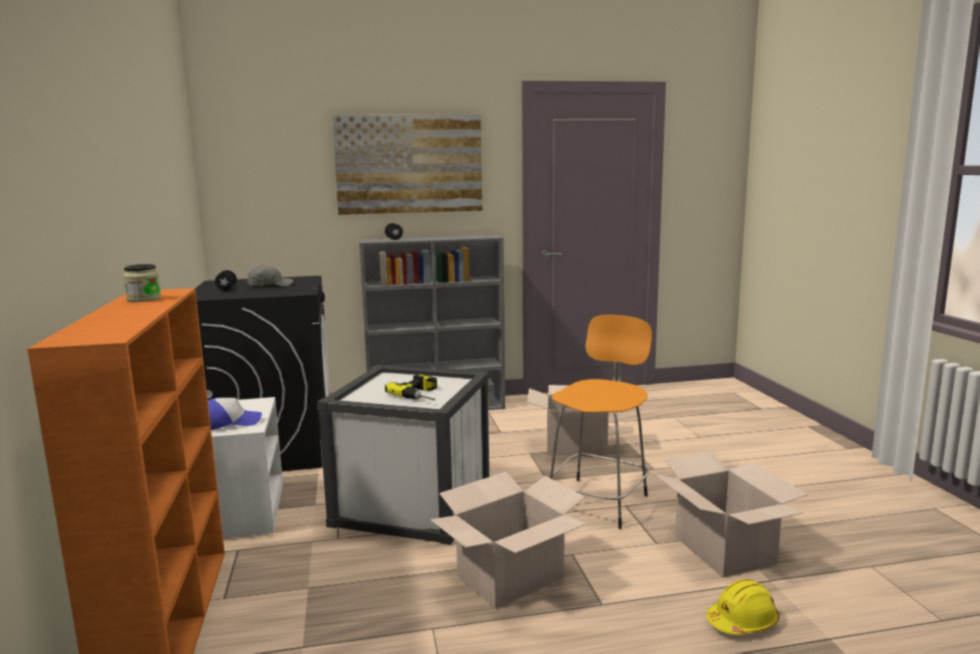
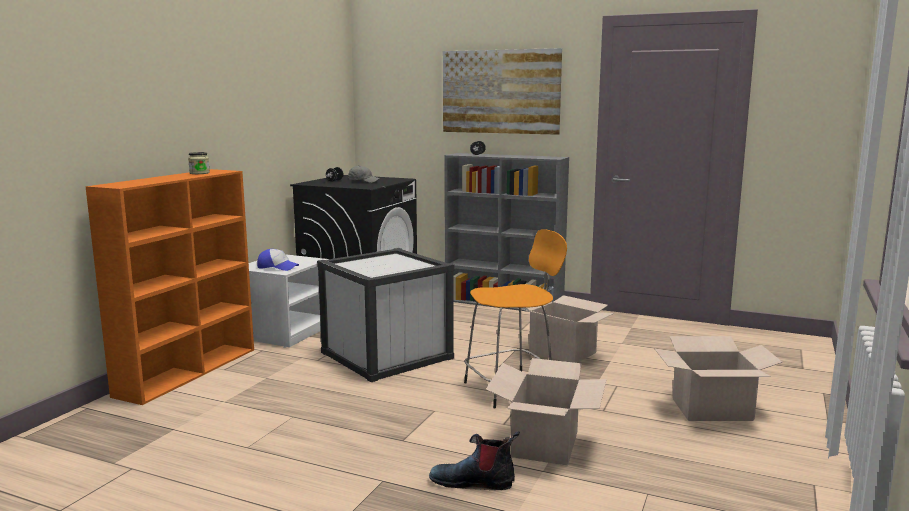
camera: 35 degrees right, 0 degrees up
power drill [385,374,437,401] -> none
cardboard box [430,472,587,609] -> cardboard box moved to [654,336,783,421]
yellow hard hat [706,579,779,635] -> boot [429,431,520,490]

